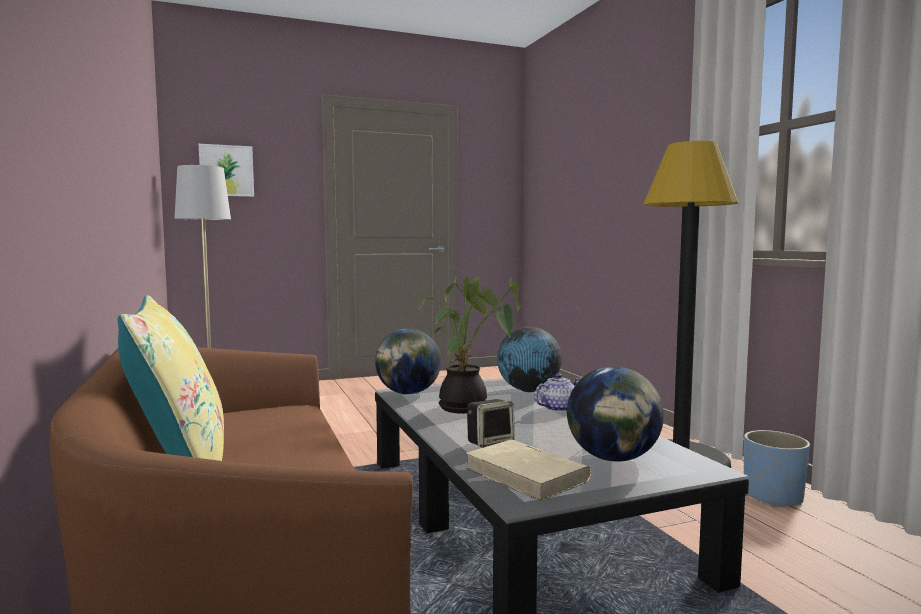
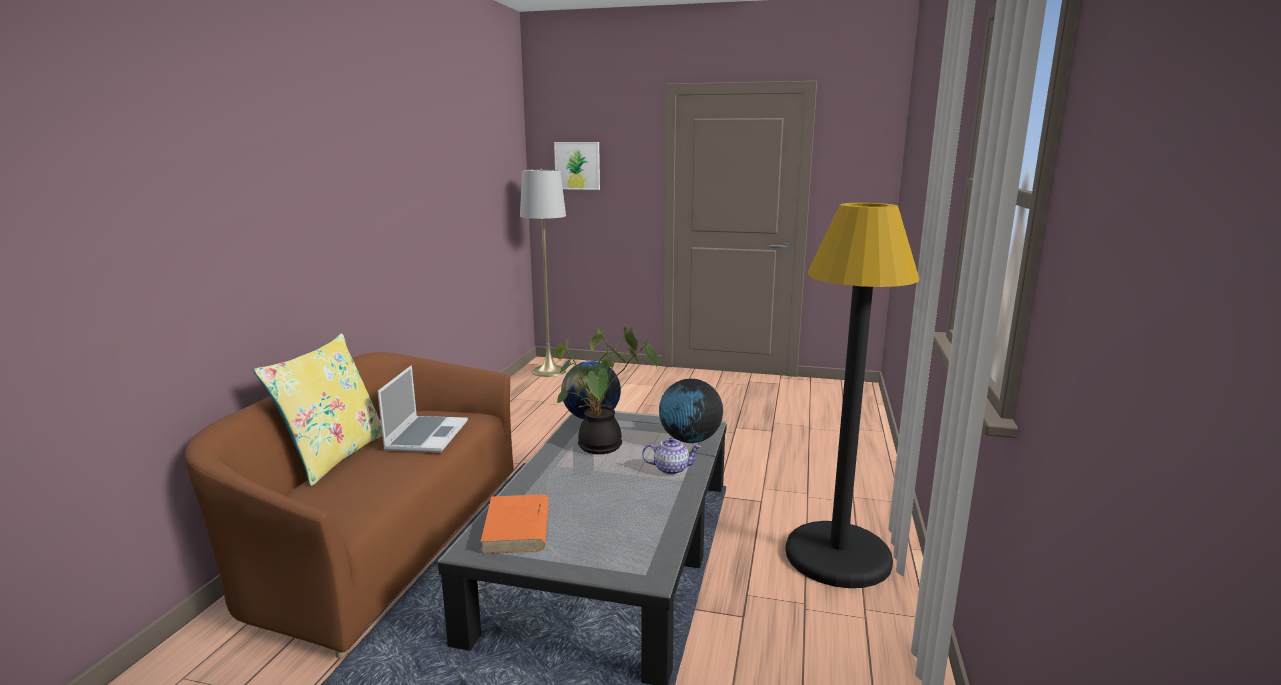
camera: 35 degrees right, 10 degrees up
beige book [466,440,591,501] -> orange book [480,494,549,554]
speaker [467,399,515,448] -> none
globe [567,366,664,462] -> none
blue planter [744,430,810,507] -> none
none -> laptop [377,366,468,453]

